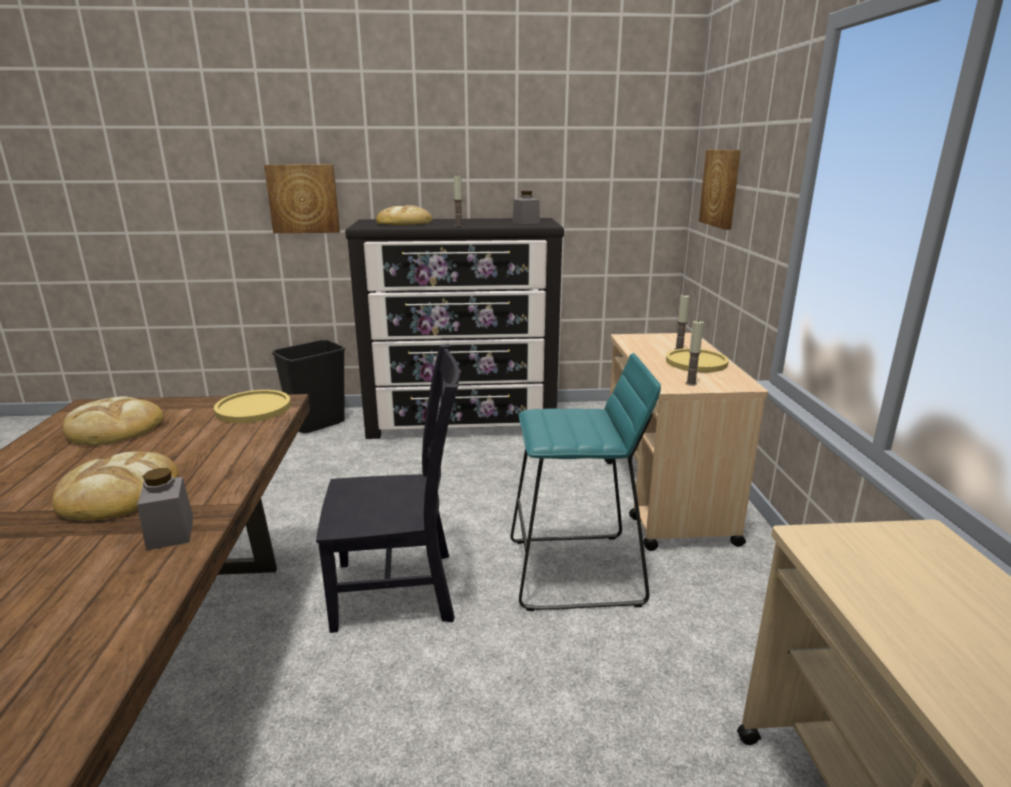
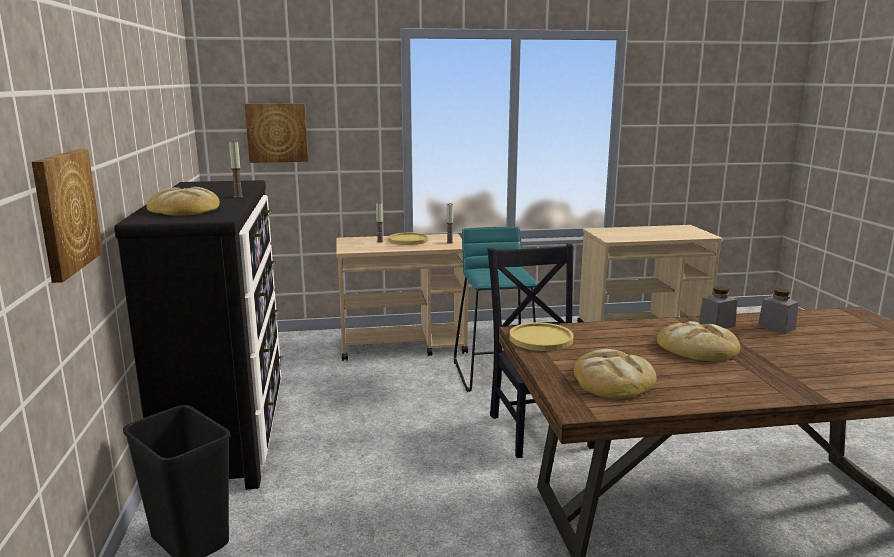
camera: 95 degrees left, 5 degrees down
grey jar [513,191,540,224] -> grey jar moved to [758,289,799,334]

